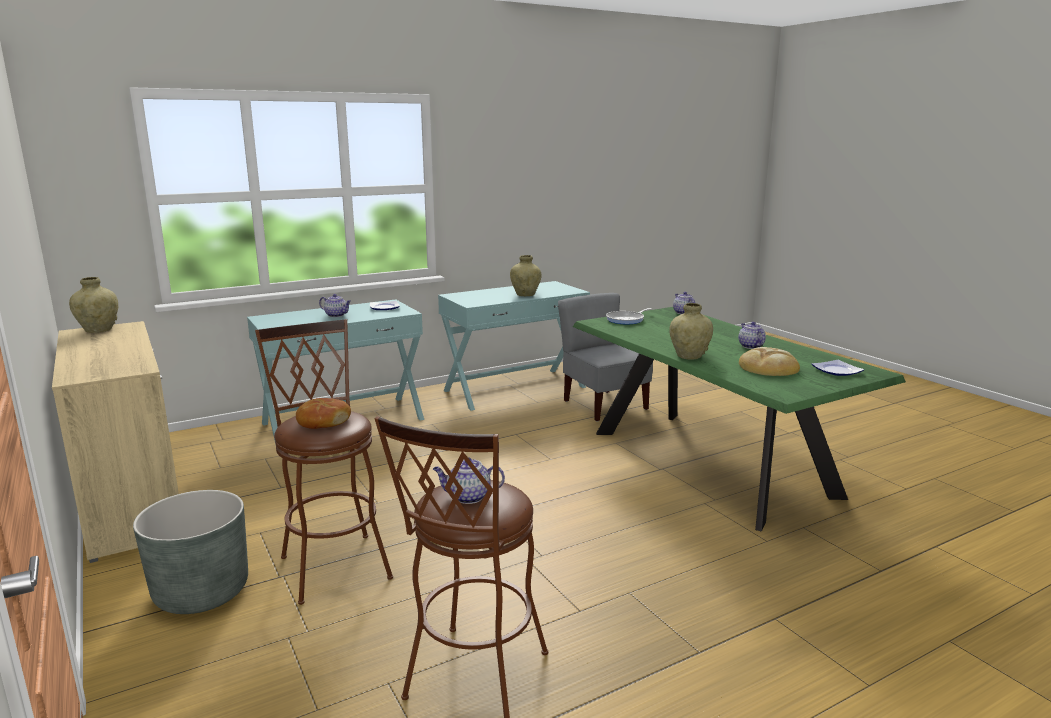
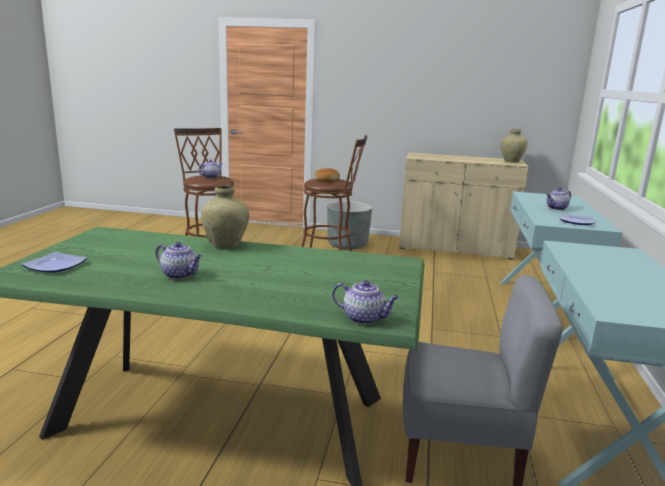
camera: 130 degrees right, 0 degrees up
beige vase [510,255,542,296] -> none
frying pan [606,308,652,324] -> none
bread [739,347,800,376] -> none

